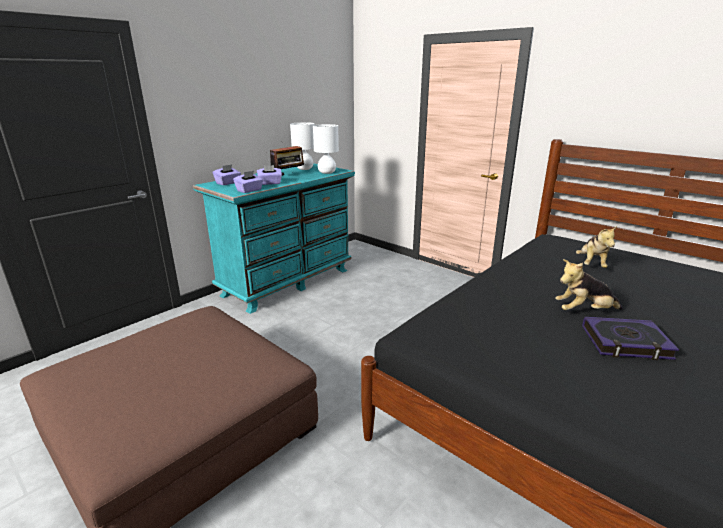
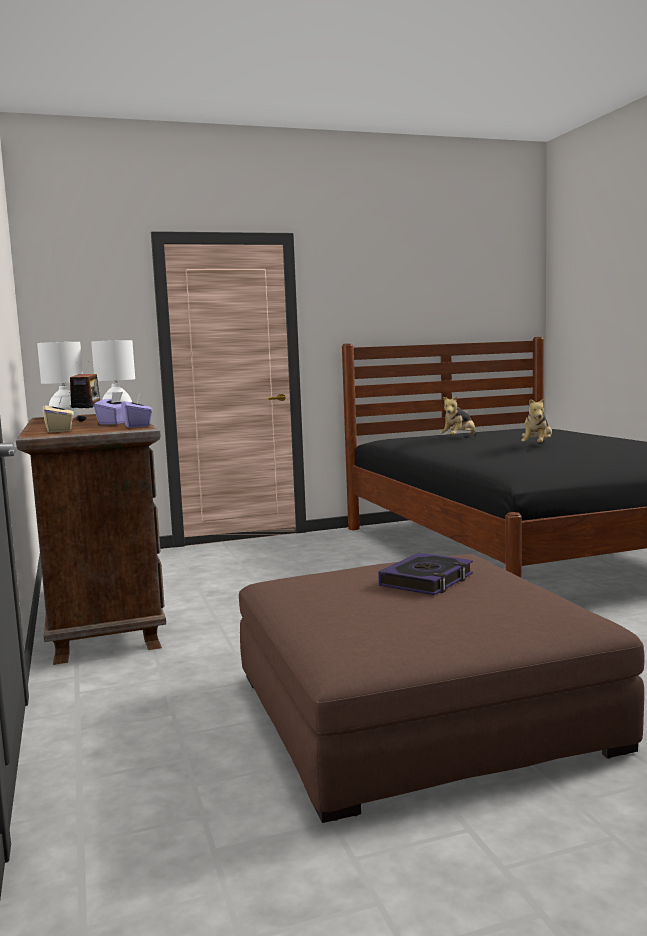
camera: 60 degrees left, 15 degrees down
turquoise dresser [193,163,355,314] -> brown dresser [16,414,166,665]
purple tissue box [213,164,241,185] -> beige tissue box [43,397,74,433]
plush toy [576,226,617,268] -> plush toy turned 90 degrees clockwise [440,395,476,435]
book [582,317,679,360] -> book moved to [378,553,473,595]

